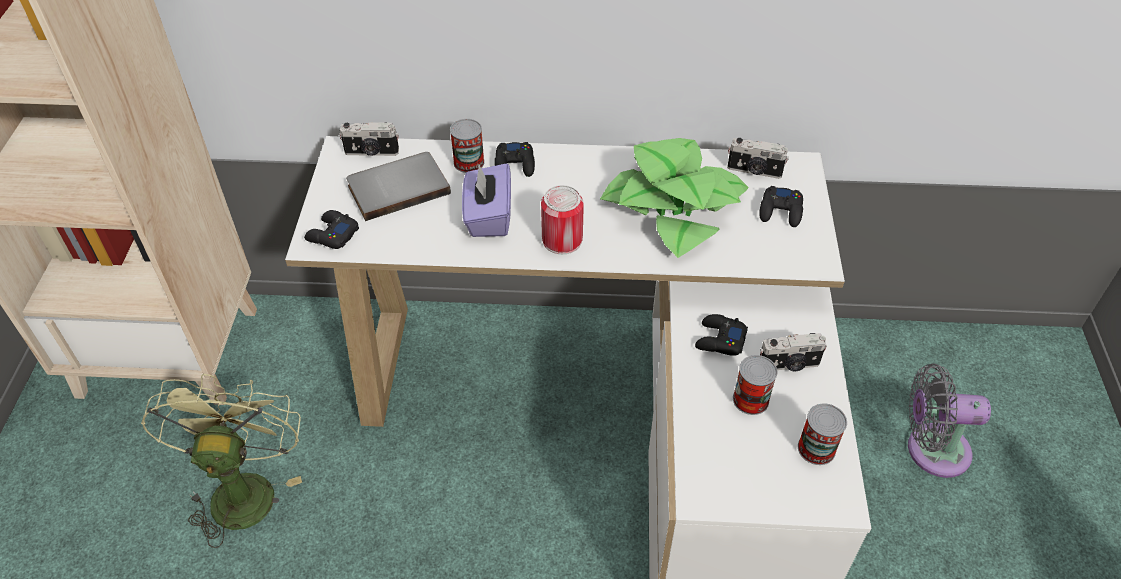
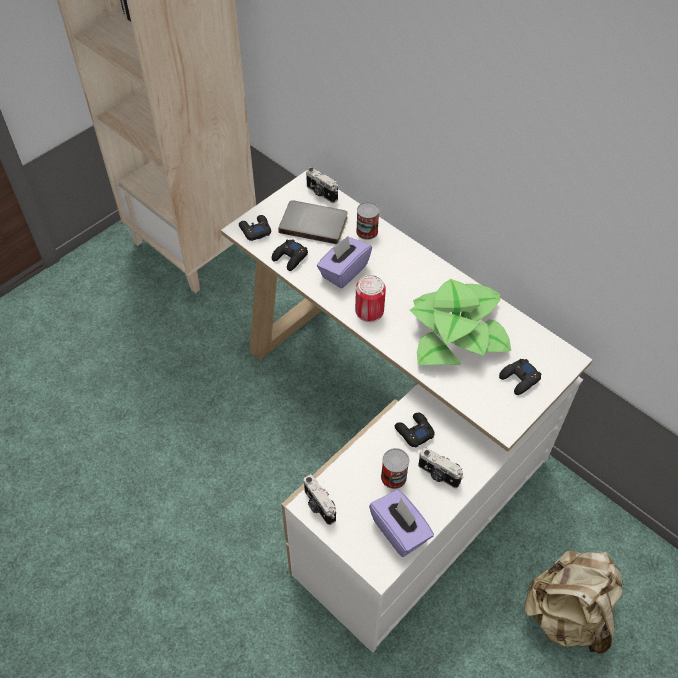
camera: 40 degrees right, 5 degrees up
green fan [141,374,302,548] -> none
black game controller [495,142,535,177] -> black game controller moved to [272,239,308,271]
camera [727,138,789,179] -> camera moved to [304,474,336,525]
can [798,403,847,465] -> purple tissue box [369,490,434,557]
grey fan [908,363,991,478] -> beige backpack [525,550,623,654]

